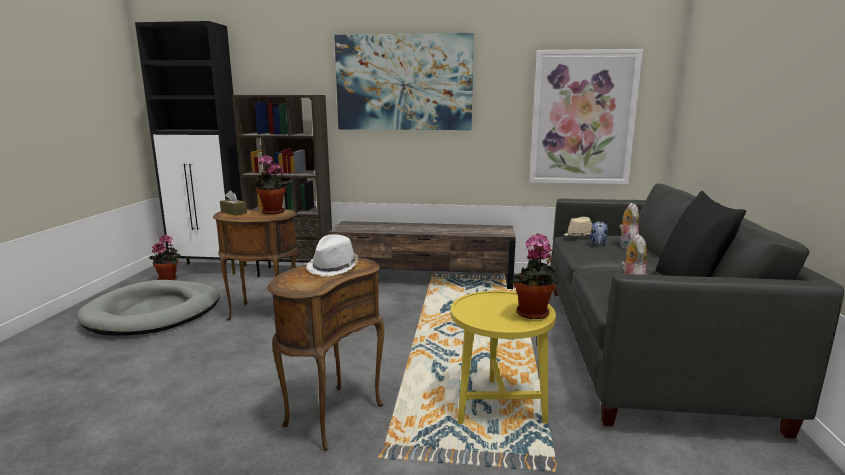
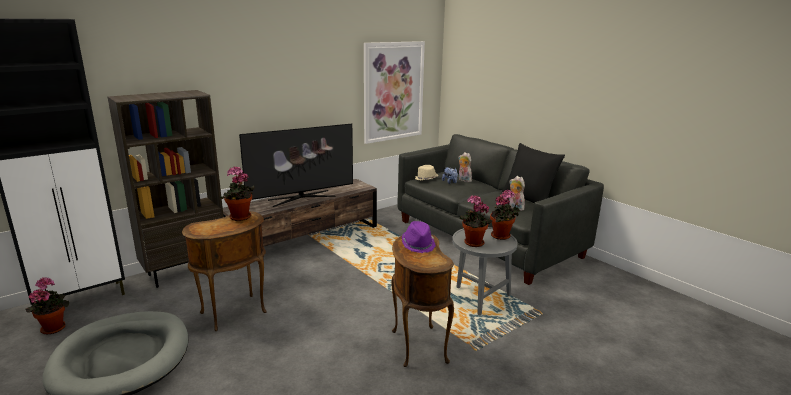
camera: 45 degrees left, 5 degrees up
brown tissue box [220,190,247,216] -> none
white hat [306,234,358,277] -> purple hat [402,221,436,253]
picture [334,33,474,130] -> none
yellow side table [450,291,556,424] -> grey side table [452,227,517,316]
none -> television [239,124,353,207]
none -> potted plant [460,195,492,247]

